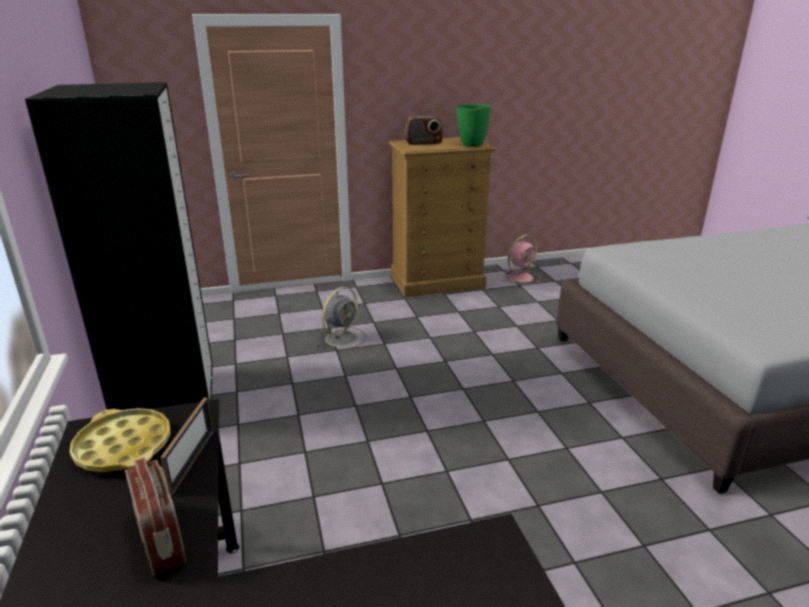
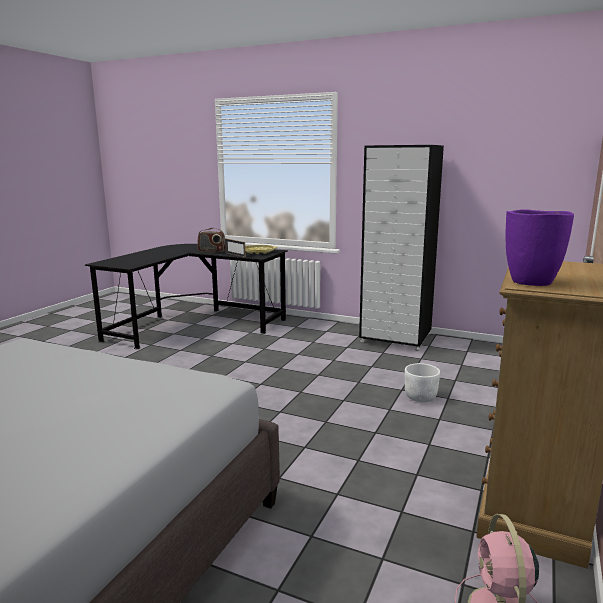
camera: 130 degrees right, 10 degrees down
grey fan [317,287,366,350] -> white planter [405,363,440,402]
radio [405,111,443,145] -> none
green vase [457,104,490,147] -> purple vase [506,209,574,286]

